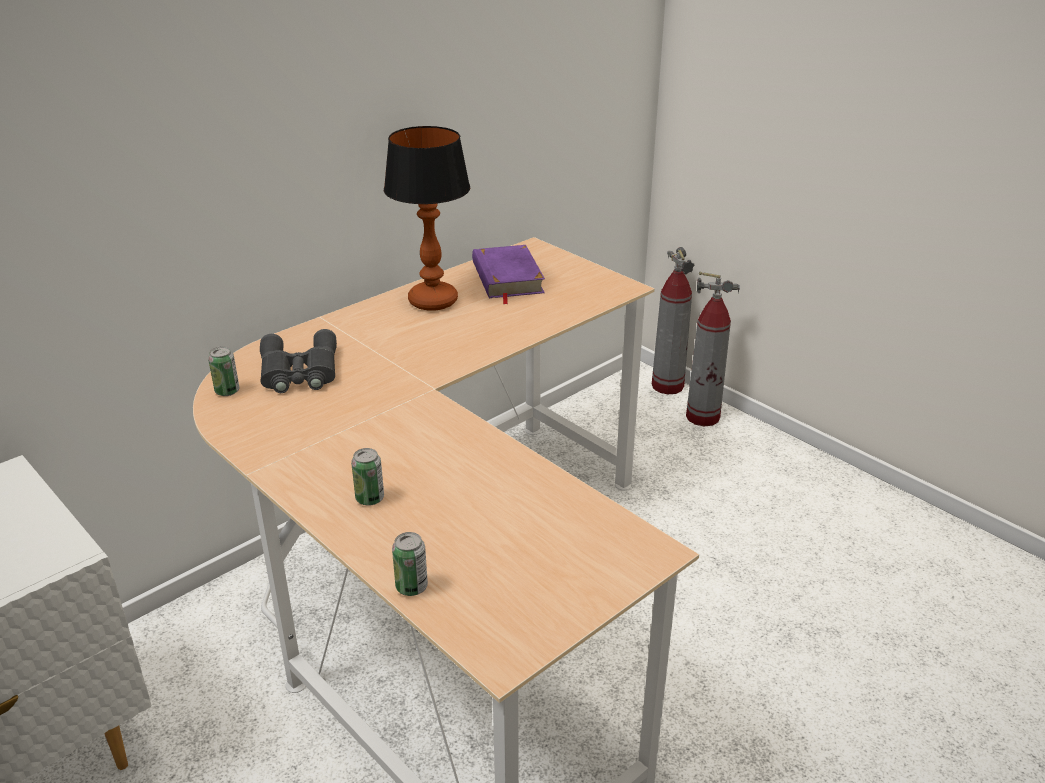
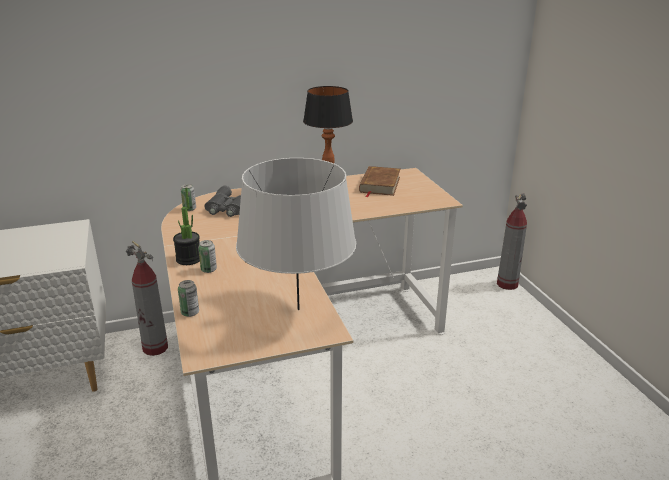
camera: 25 degrees right, 5 degrees down
purple book [472,245,545,304] -> brown book [359,166,401,197]
fire extinguisher [686,272,740,426] -> fire extinguisher moved to [126,241,168,356]
none -> potted plant [173,187,200,265]
none -> grey table lamp [236,158,357,310]

